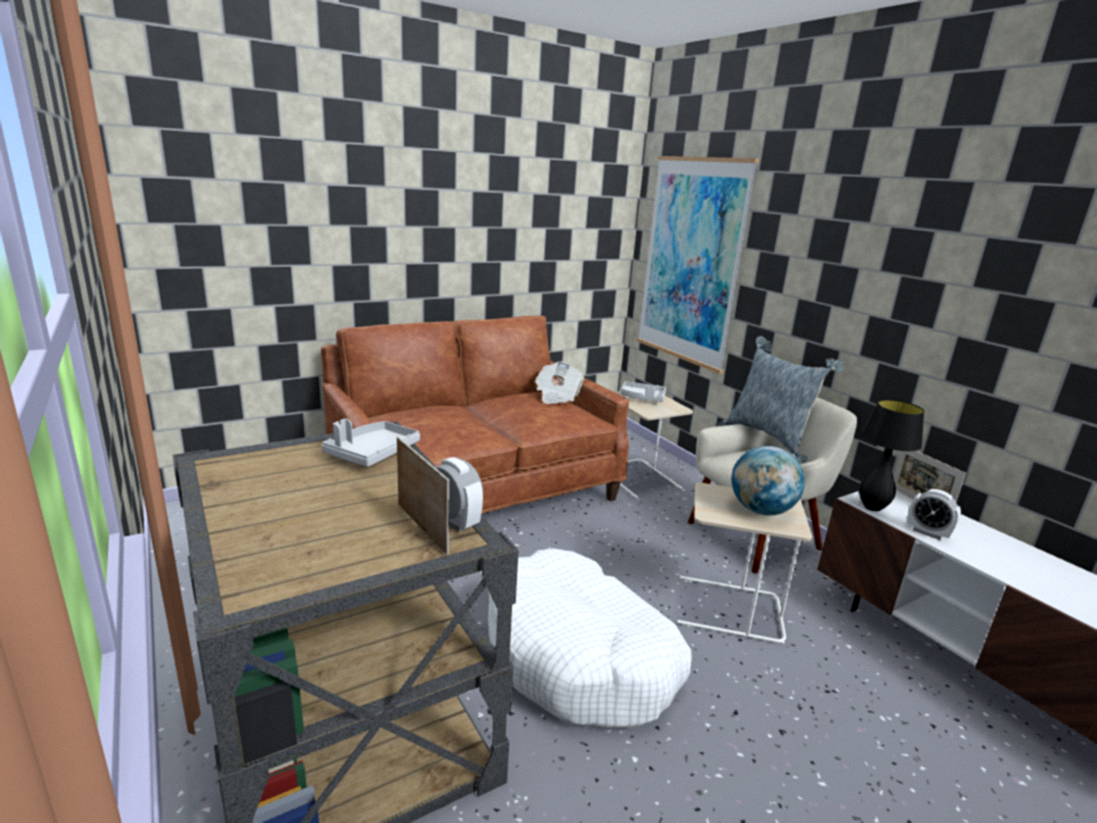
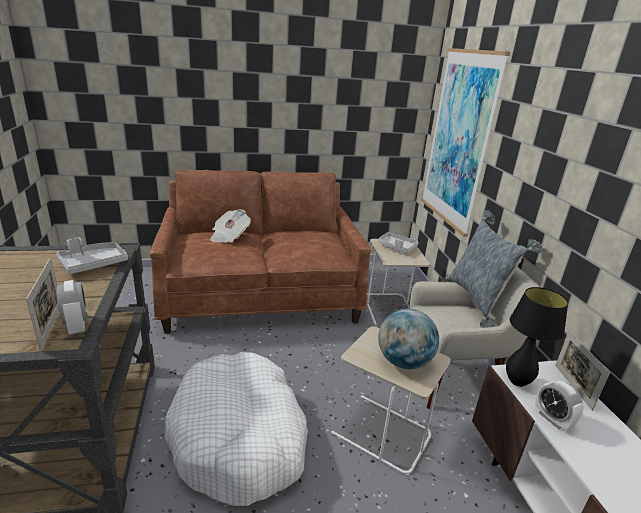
camera: 20 degrees right, 5 degrees up
newspaper [535,361,584,404] -> newspaper moved to [210,209,251,243]

